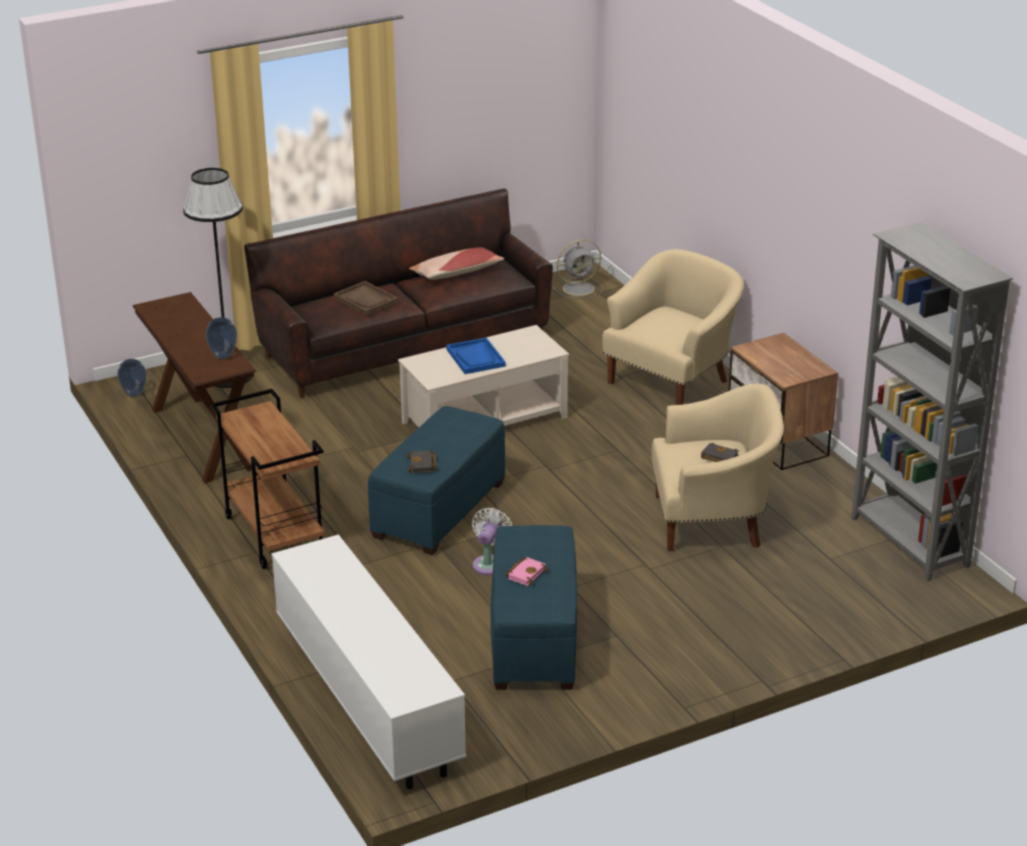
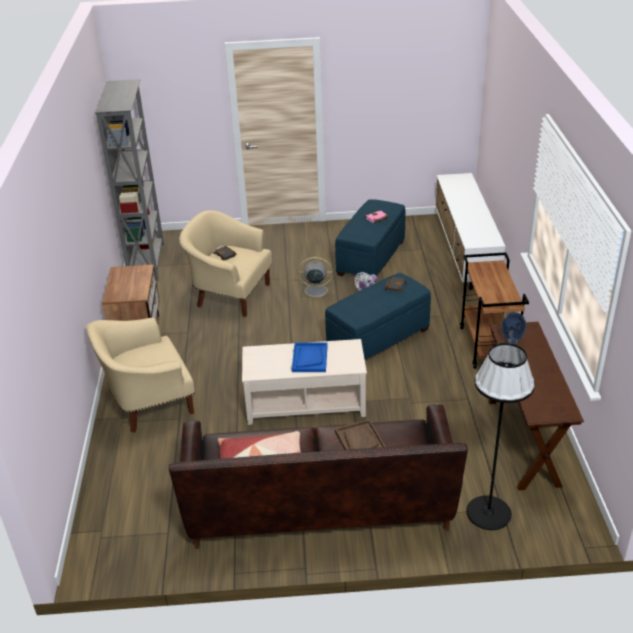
camera: 155 degrees left, 5 degrees up
vase [117,359,147,397] -> none
grey fan [553,239,603,299] -> grey fan moved to [298,257,334,300]

